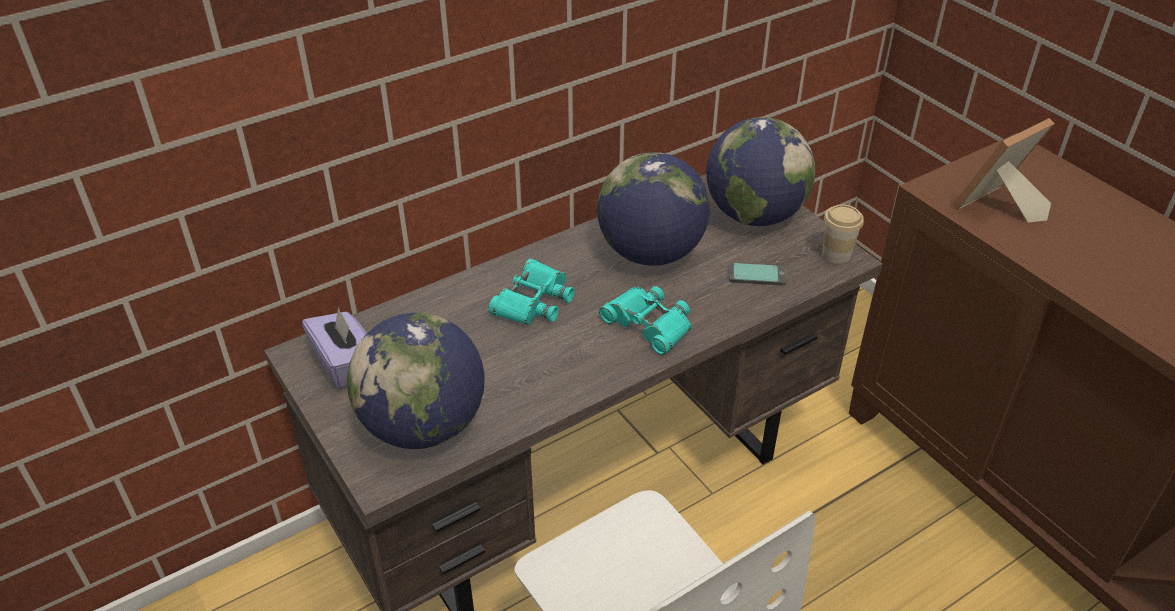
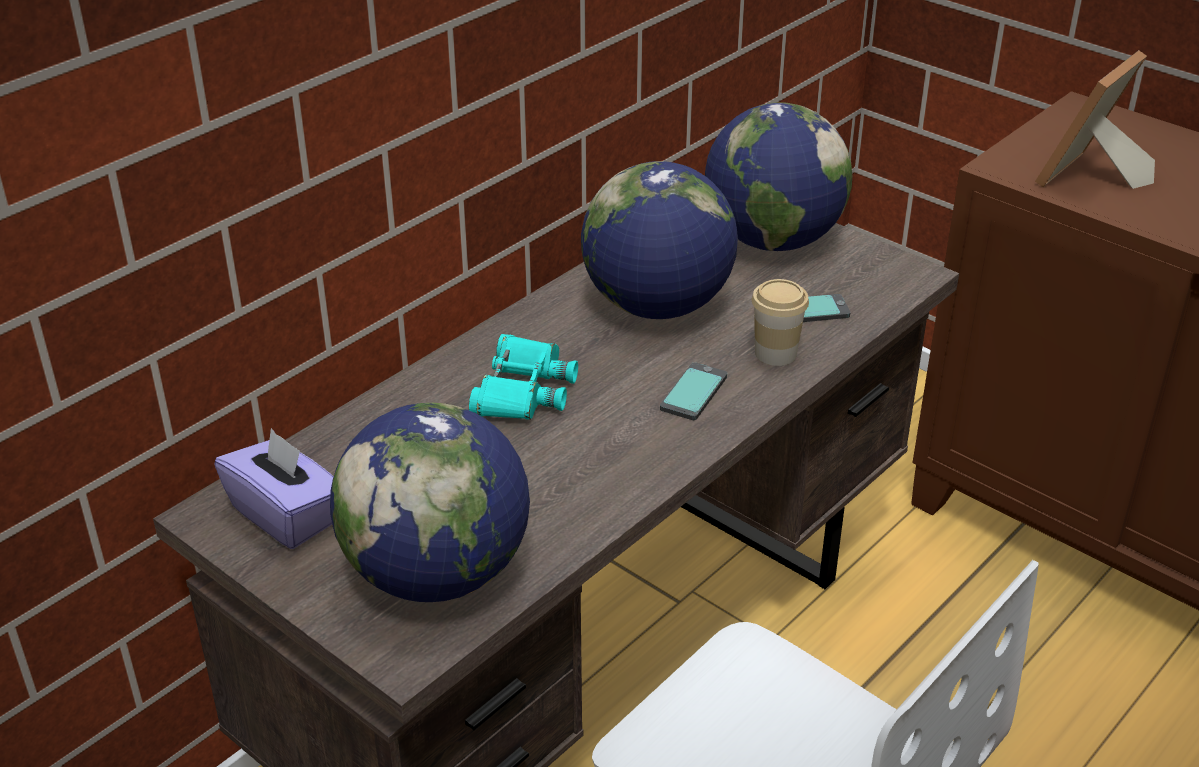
camera: 15 degrees left, 5 degrees down
turquoise binoculars [599,286,691,355] -> phone [660,362,727,420]
cup [822,204,864,264] -> cup moved to [752,279,809,366]

